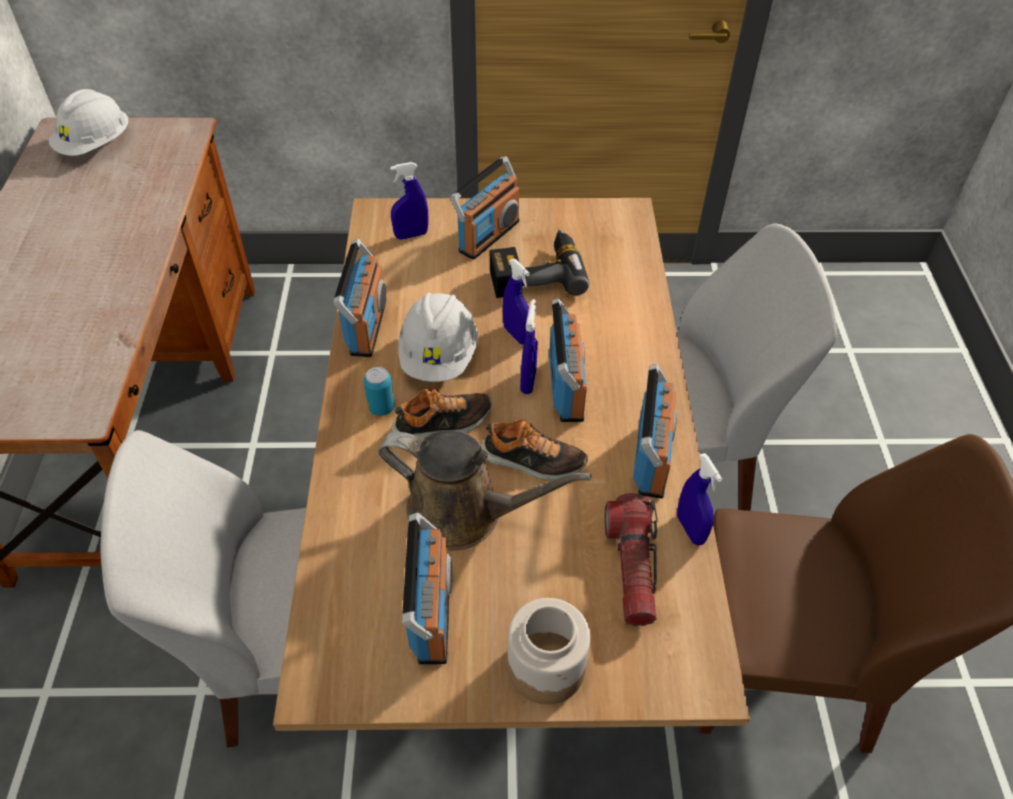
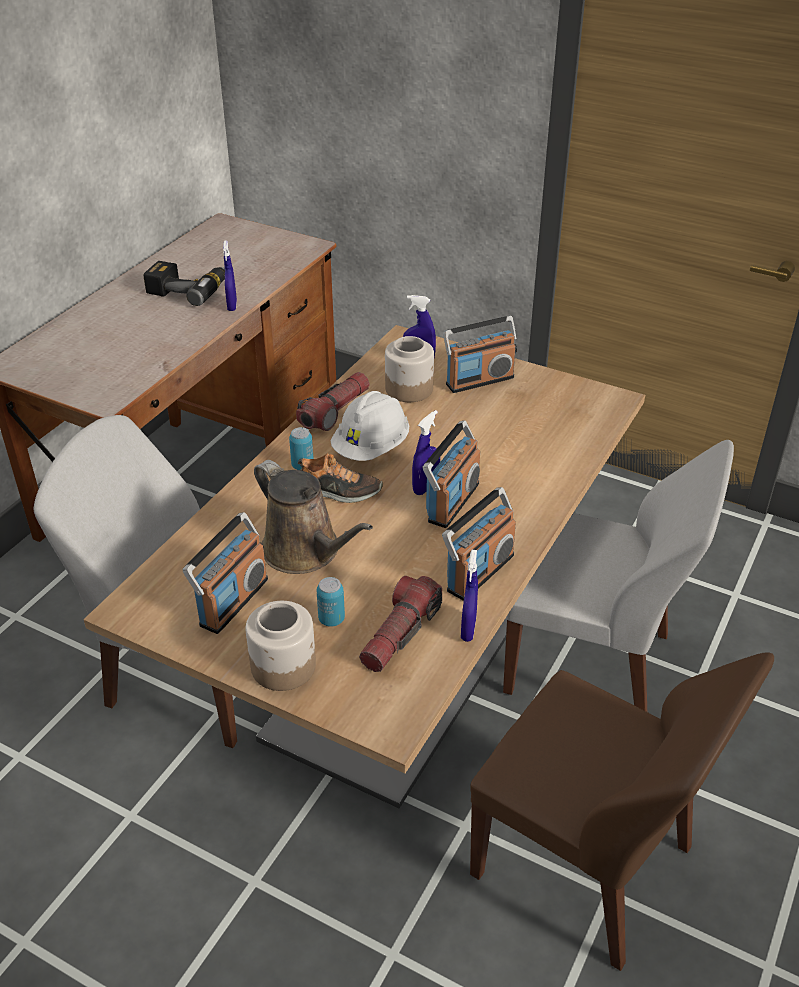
camera: 30 degrees right, 10 degrees down
white hard hat [49,89,128,156] -> none
radio [333,239,386,357] -> flashlight [296,372,370,431]
shoe [480,419,588,480] -> none
power drill [490,229,589,298] -> power drill moved to [144,261,225,306]
blue spray bottle [503,259,530,344] -> blue spray bottle moved to [223,240,237,311]
none -> can [317,577,345,627]
none -> jar [385,336,434,402]

